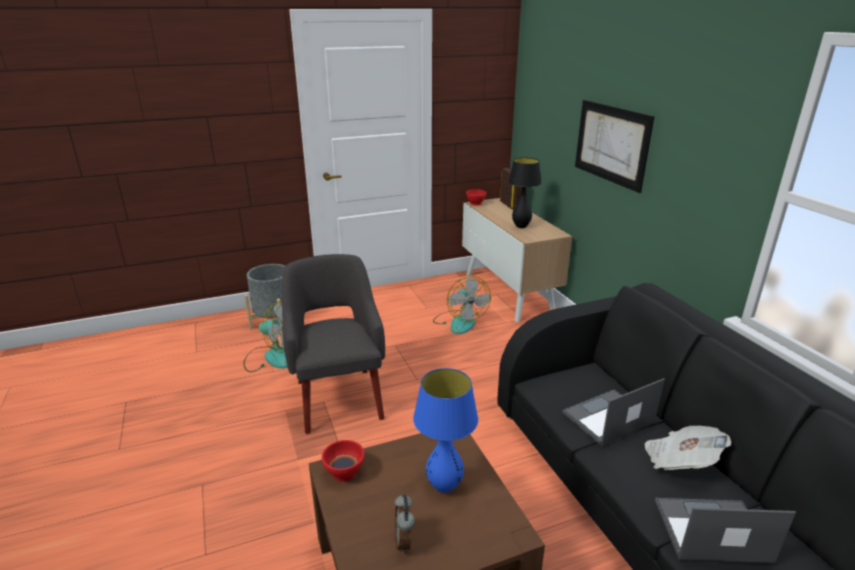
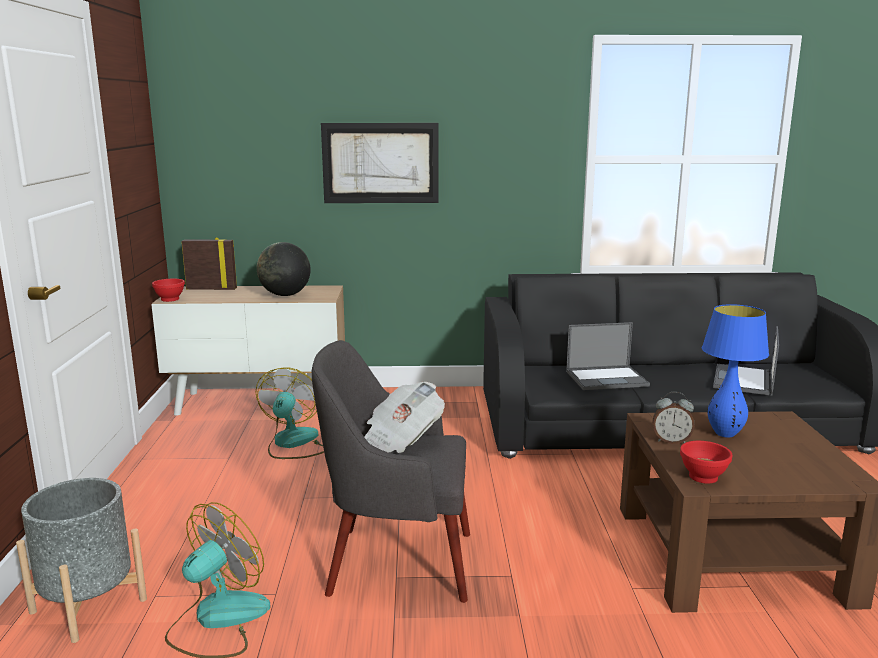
camera: 70 degrees left, 10 degrees down
alarm clock [395,494,415,553] -> alarm clock moved to [653,391,695,444]
fan [433,276,491,334] -> fan turned 90 degrees counterclockwise [256,368,324,459]
black table lamp [508,158,541,228] -> globe [257,242,311,296]
laptop [562,378,665,446] -> laptop turned 90 degrees counterclockwise [566,322,650,390]
newspaper [644,426,731,470] -> newspaper moved to [364,382,445,453]

